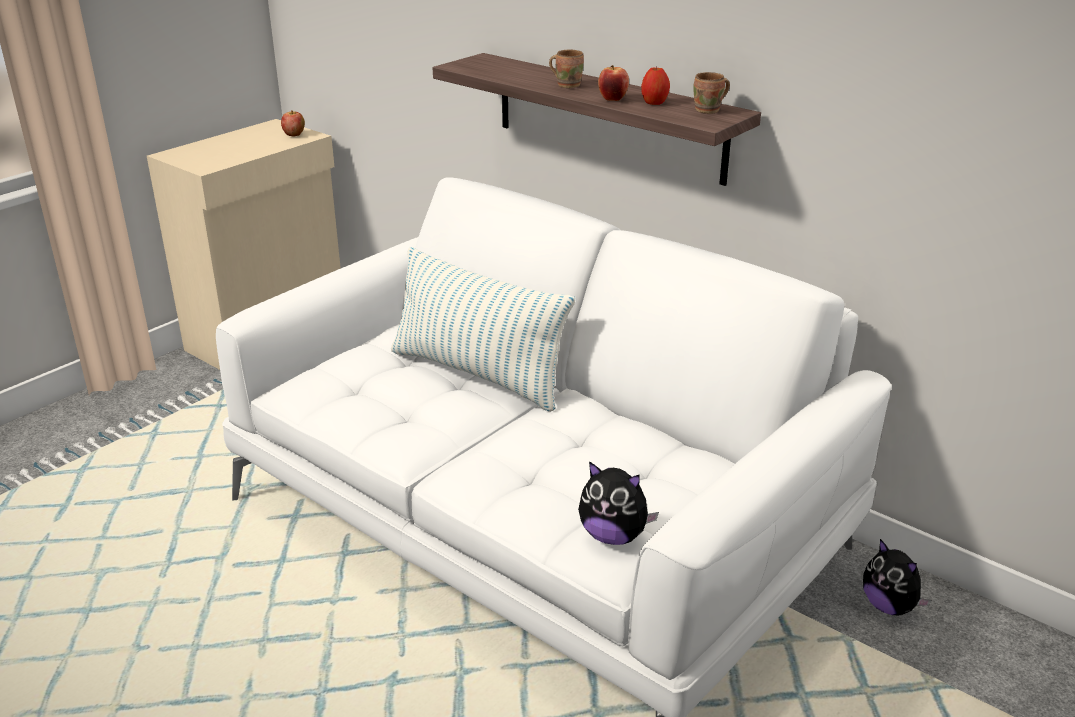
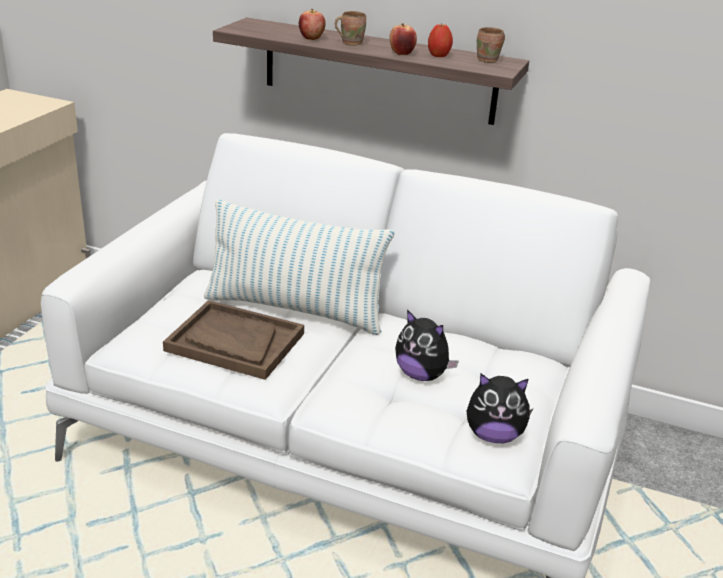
camera: 20 degrees left, 0 degrees up
apple [281,110,305,137] -> apple moved to [299,9,326,40]
plush toy [863,539,931,615] -> plush toy moved to [395,309,459,381]
none -> brown tray [163,300,304,380]

